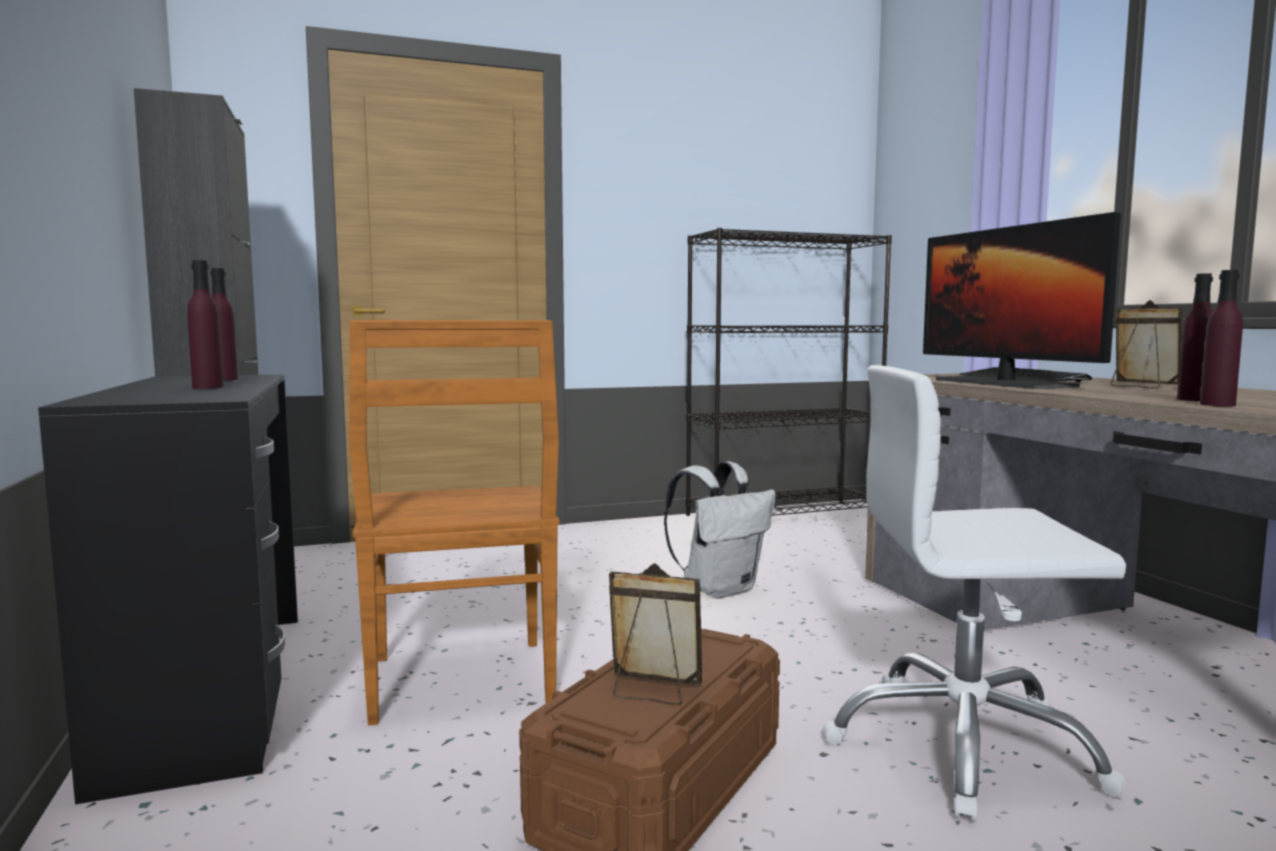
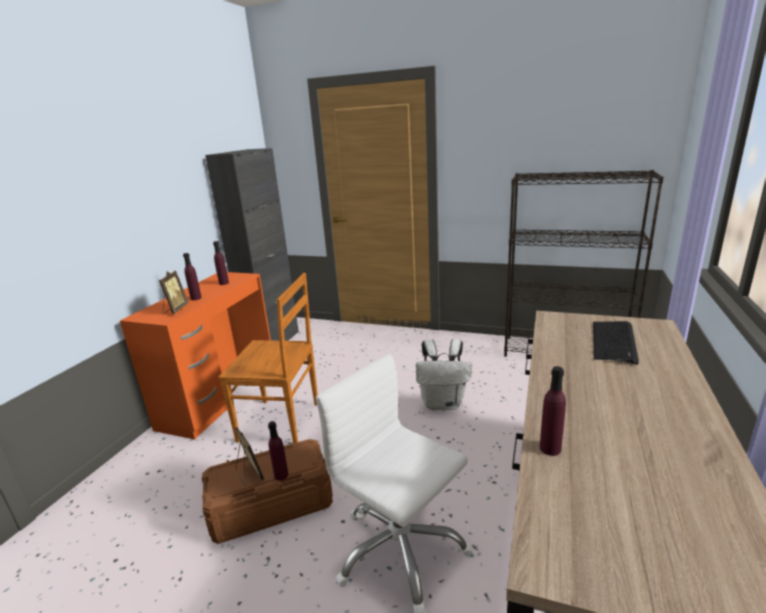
camera: 40 degrees right, 15 degrees up
black desk [38,374,298,805] -> orange desk [120,272,271,440]
brown chair [349,320,559,725] -> brown chair turned 105 degrees counterclockwise [218,273,318,443]
monitor [923,212,1121,389] -> none
picture frame [1111,300,1183,389] -> picture frame moved to [159,271,189,314]
purple bottle [1177,273,1213,401] -> purple bottle moved to [268,421,288,480]

